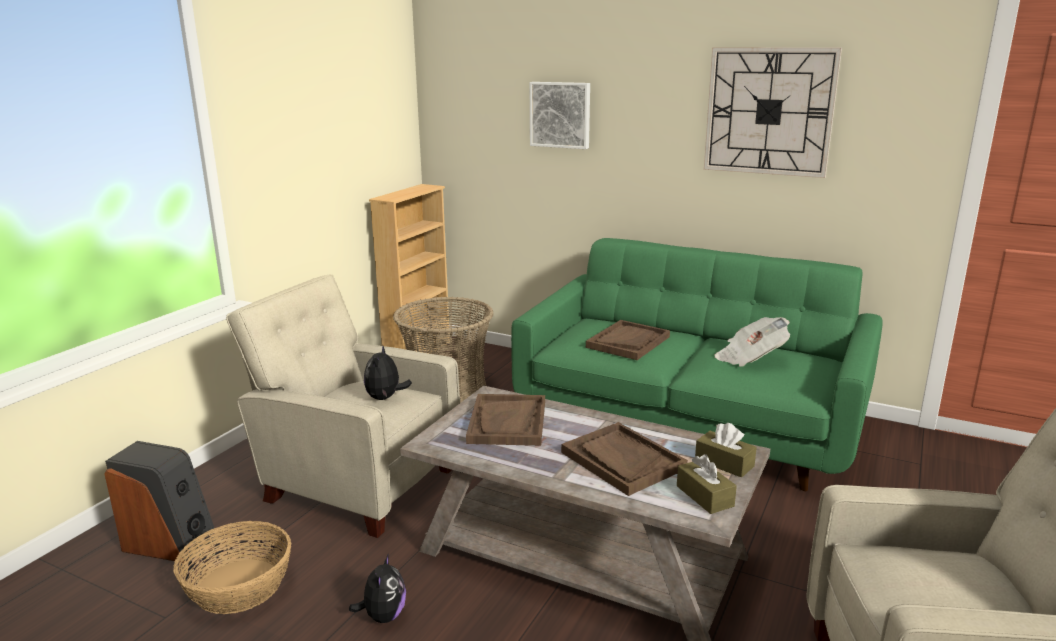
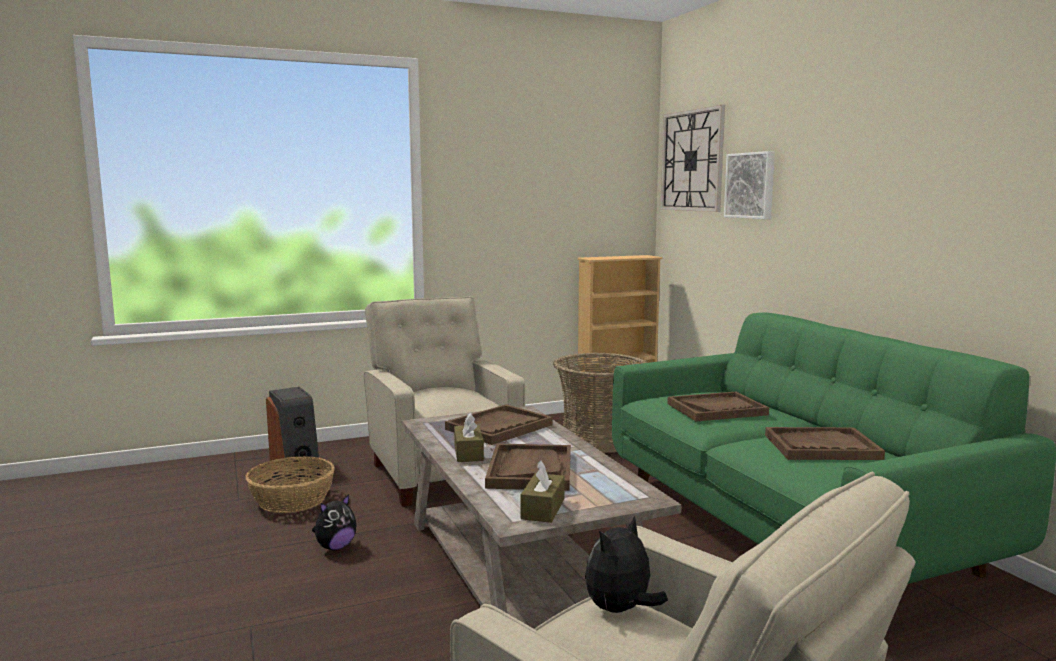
camera: 40 degrees right, 10 degrees down
plush toy [364,344,412,400] -> plush toy moved to [585,515,668,613]
brown tissue box [695,423,757,478] -> brown tissue box moved to [454,413,484,462]
wall clock [704,47,842,178] -> wall clock moved to [660,105,725,212]
newspaper [715,317,790,367] -> brown tray [765,427,885,460]

